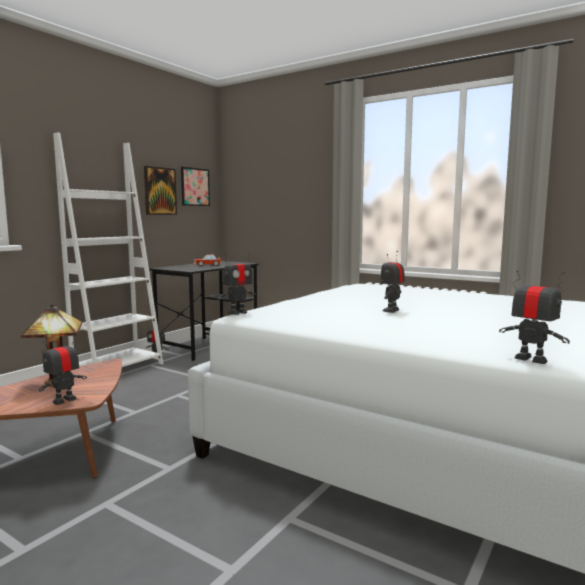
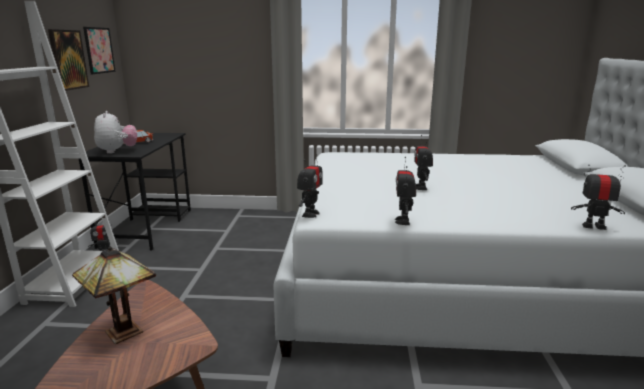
camera: 30 degrees left, 10 degrees up
toy robot [39,333,87,405] -> toy robot moved to [395,157,416,225]
none -> plush toy [94,111,137,154]

